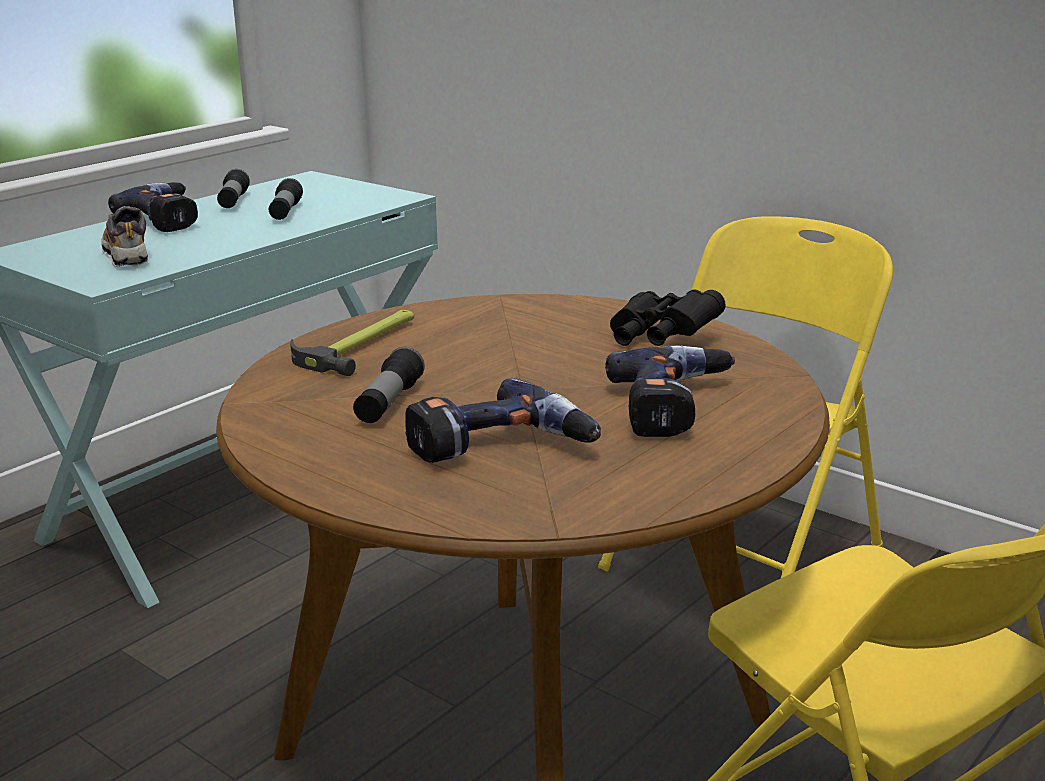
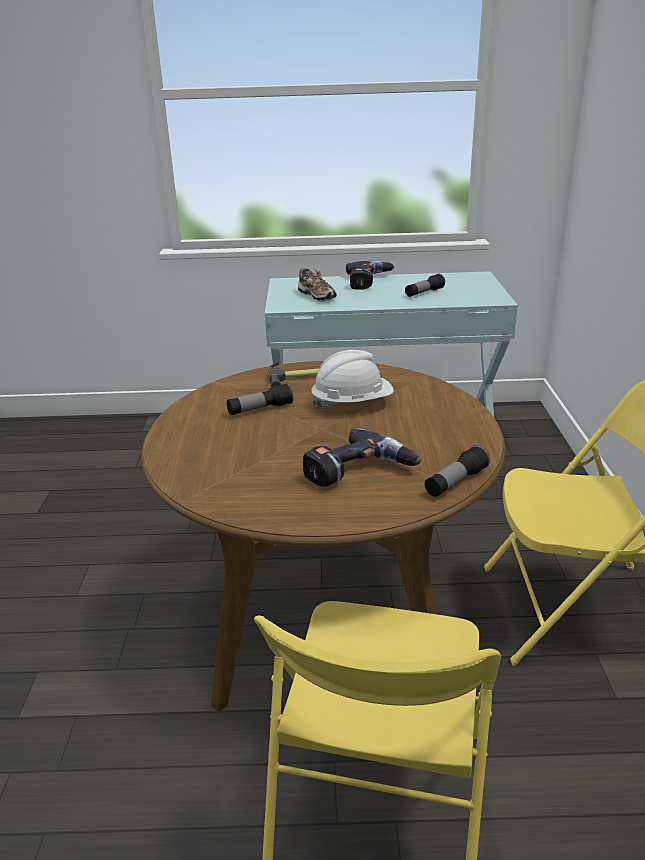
camera: 50 degrees right, 5 degrees up
shoe [102,206,148,267] -> shoe turned 120 degrees clockwise [298,268,337,302]
flashlight [217,169,250,208] -> flashlight moved to [425,445,490,497]
power drill [405,378,601,463] -> none
black binoculars [610,290,726,346] -> none
none -> white hard hat [311,350,394,409]

